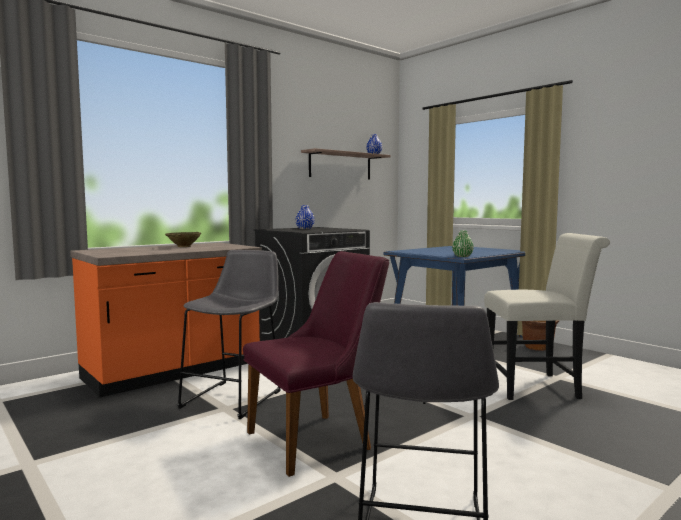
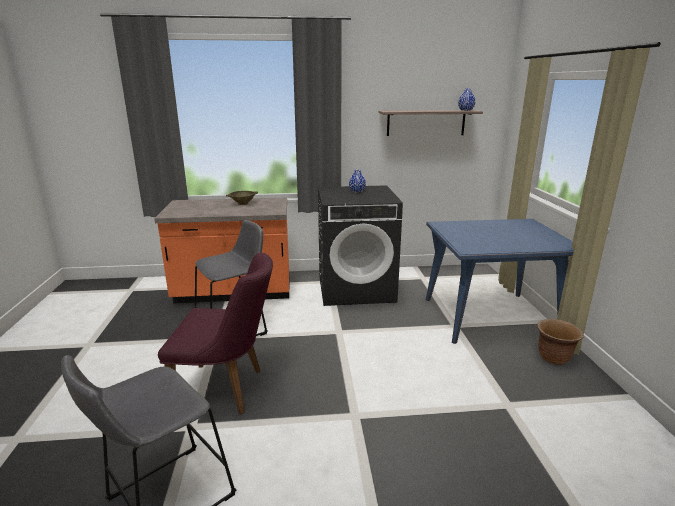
camera: 35 degrees right, 15 degrees up
green vase [452,231,474,257] -> none
white chair [484,233,610,400] -> none

